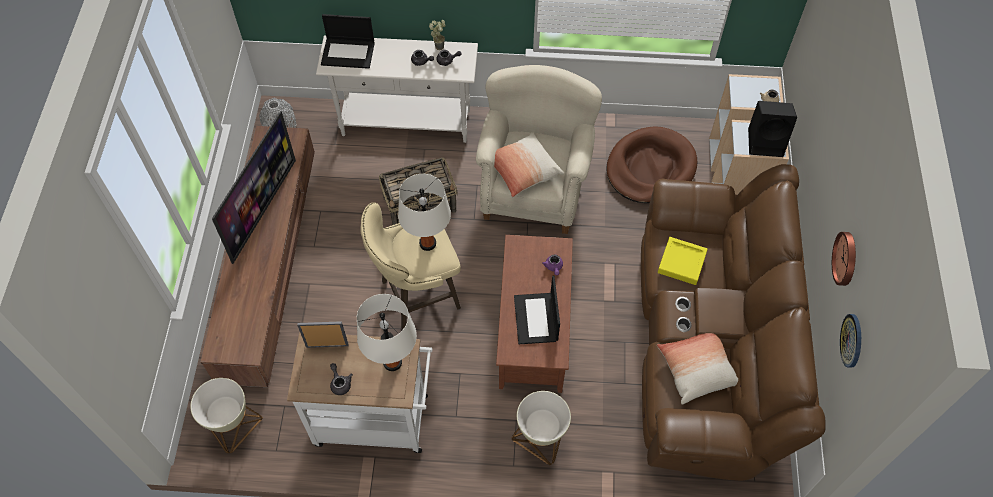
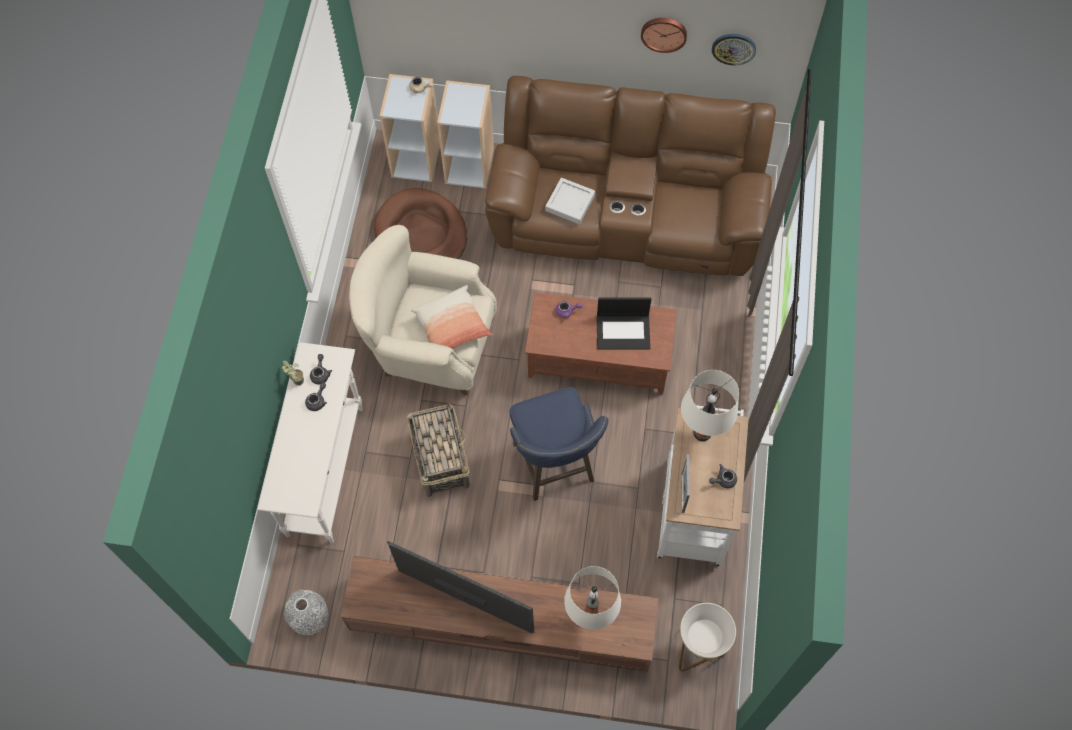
camera: 85 degrees left, 5 degrees up
laptop [321,14,375,69] -> none
beige stool [360,202,461,330] -> blue stool [510,387,608,501]
white table lamp [398,174,451,251] -> white table lamp moved to [564,566,621,630]
planter [512,391,571,465] -> none
pillow [657,333,738,404] -> none
yellow tray [658,237,708,285] -> grey tray [545,178,595,224]
black speaker [748,101,797,157] -> none

